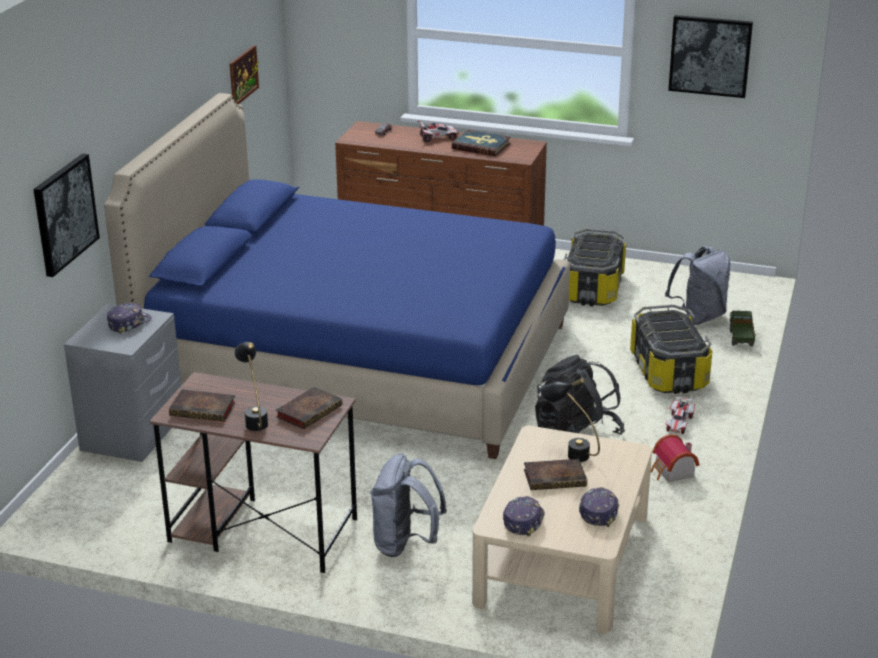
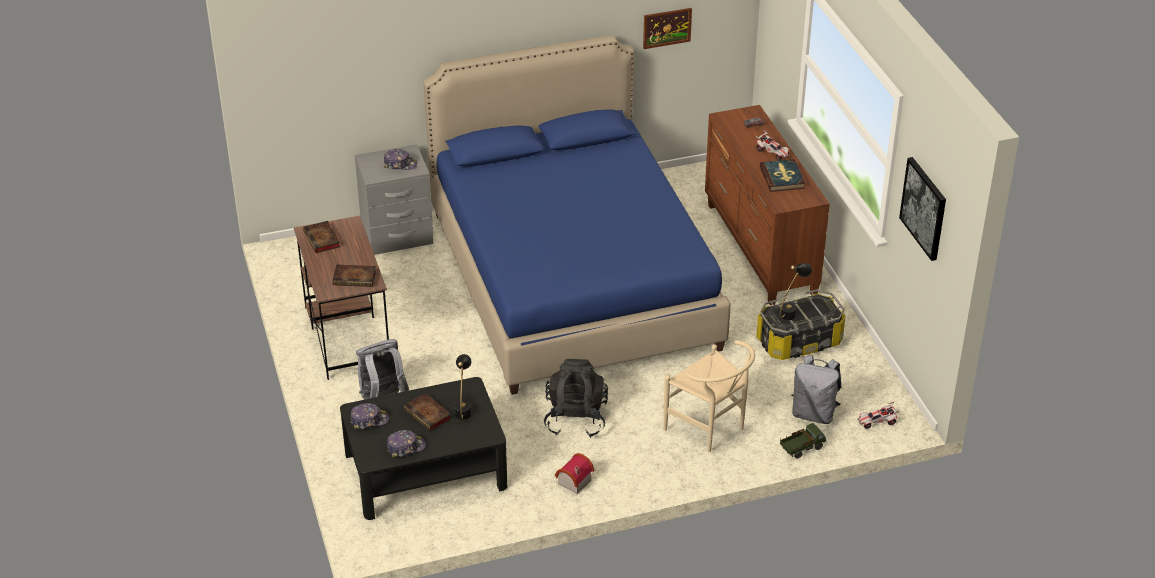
camera: 55 degrees right, 10 degrees up
picture [33,153,100,277] -> none
black table lamp [234,342,268,431] -> black table lamp moved to [780,263,812,320]
beige coffee table [472,426,652,633] -> black coffee table [340,377,507,520]
storage box [630,305,713,394] -> beige chair [664,340,755,452]
toy car [665,395,695,434] -> toy car moved to [857,401,900,429]

